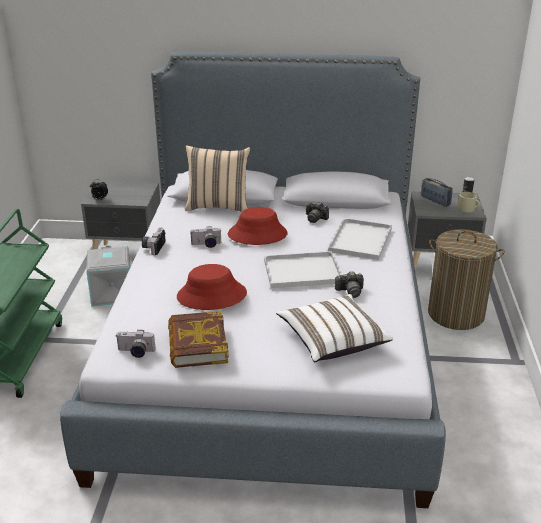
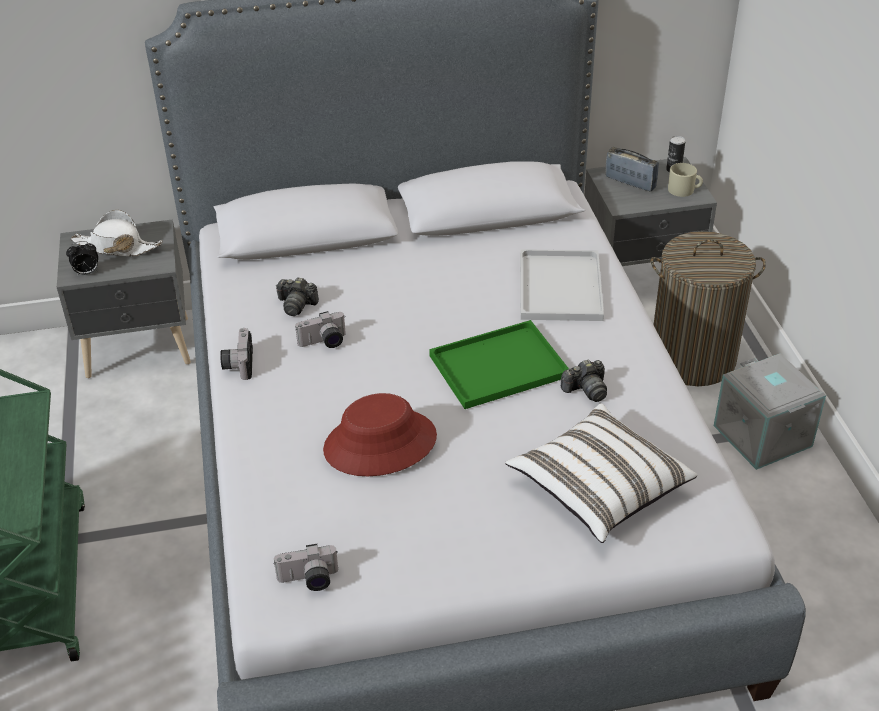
camera: 15 degrees left, 10 degrees up
grey storage box [86,246,131,307] -> grey storage box moved to [714,354,826,470]
book [168,311,229,368] -> none
beige pillow [185,146,250,212] -> none
red hat [228,207,288,245] -> none
white tray [264,251,342,288] -> green tray [429,320,569,409]
camera [306,202,329,223] -> camera moved to [276,277,319,316]
none -> white hat [71,210,163,256]

